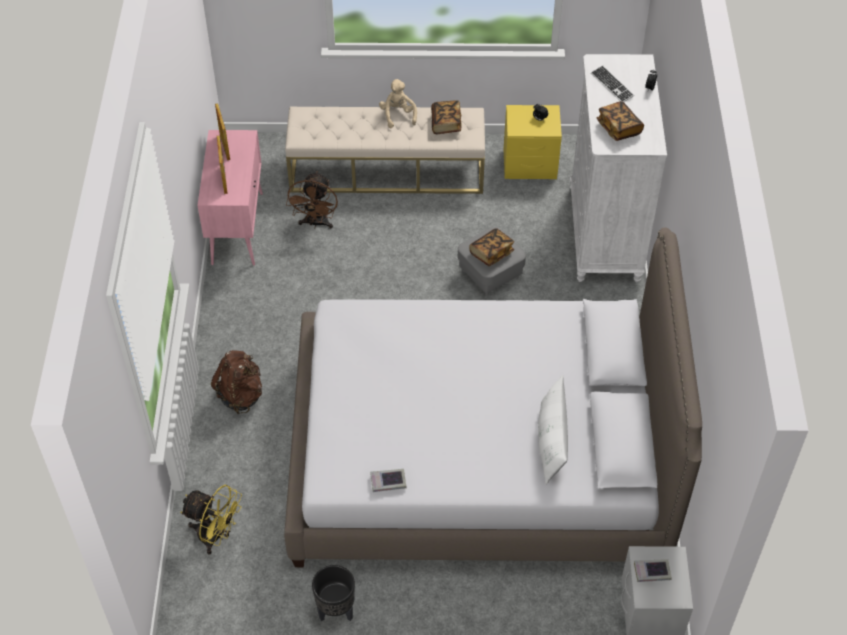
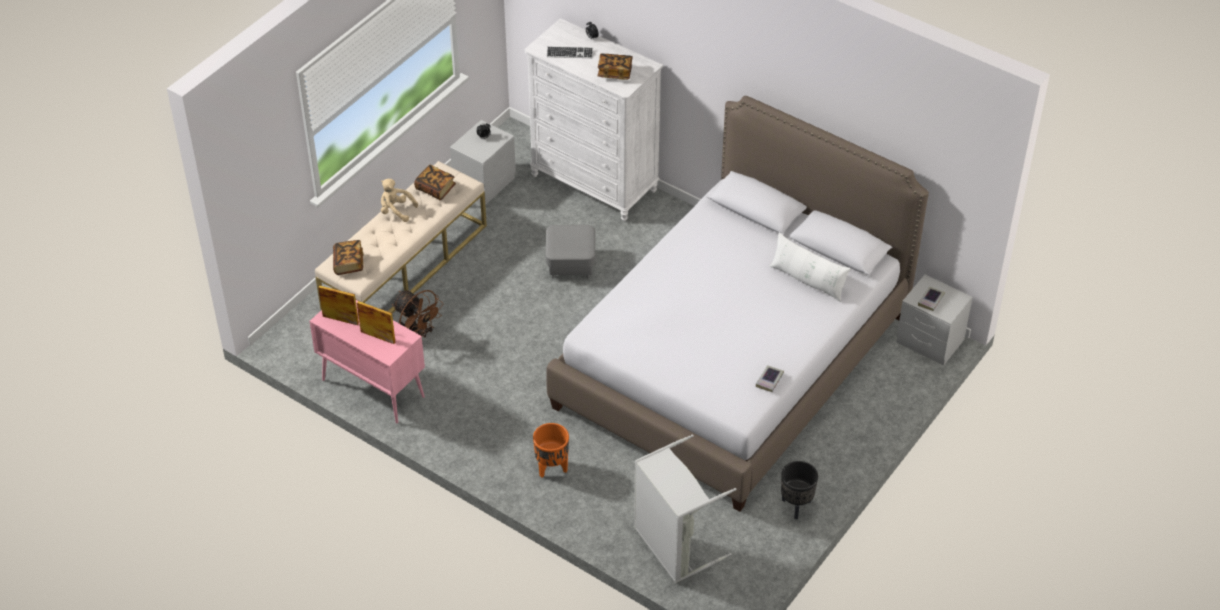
camera: 55 degrees left, 5 degrees down
yellow fan [180,485,242,554] -> grey laundry basket [634,435,736,583]
brown backpack [211,350,262,414] -> orange planter [533,423,569,477]
book [469,228,514,266] -> book moved to [333,240,364,275]
yellow nightstand [504,105,562,179] -> grey nightstand [450,120,516,205]

